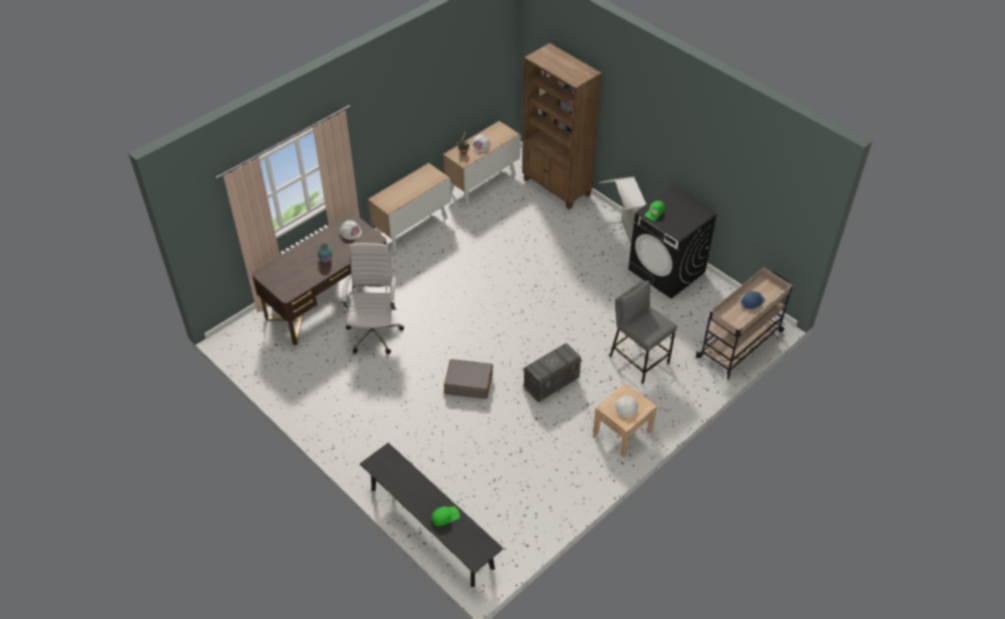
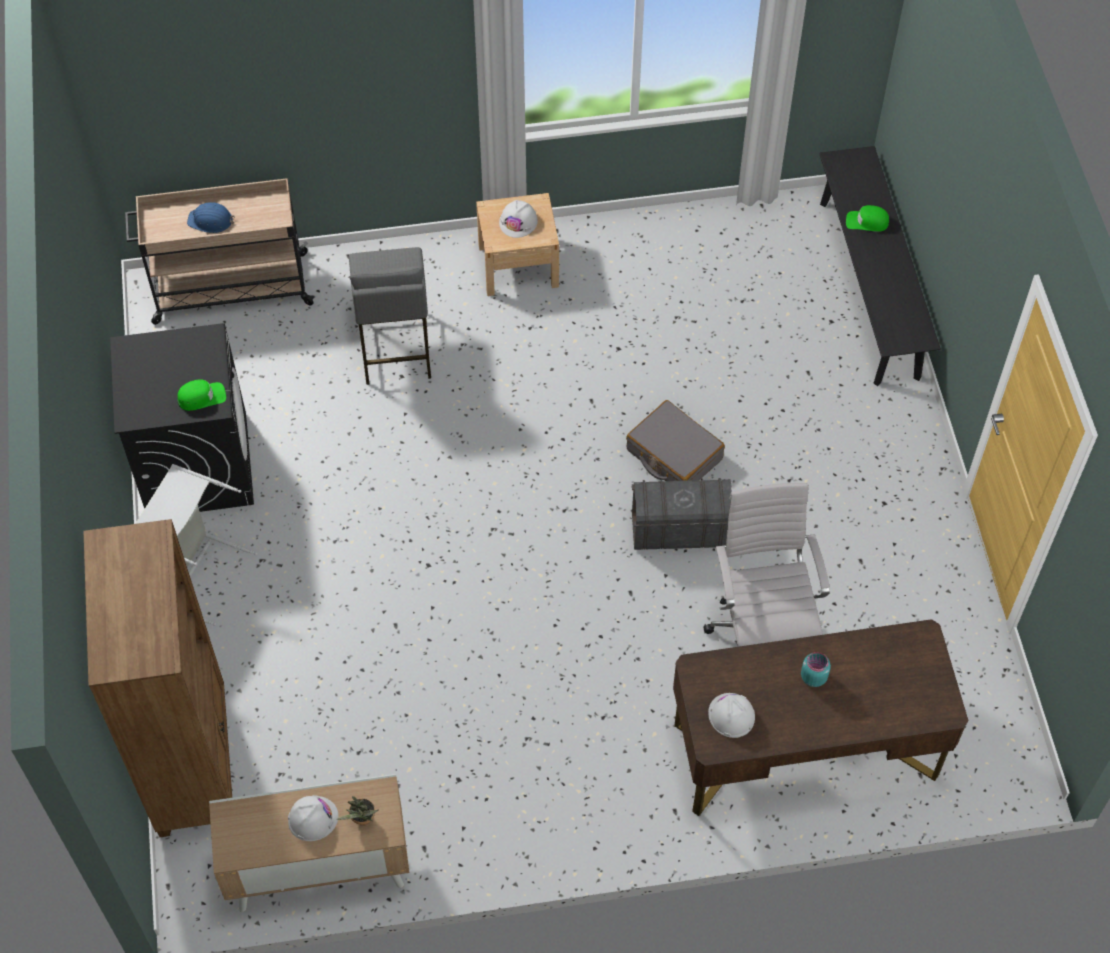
camera: 145 degrees left, 10 degrees up
white office chair [341,243,404,354] -> white office chair turned 135 degrees clockwise [703,483,830,647]
cabinet [368,163,451,251] -> none
grey storage box [523,343,582,402] -> grey storage box moved to [632,478,732,550]

